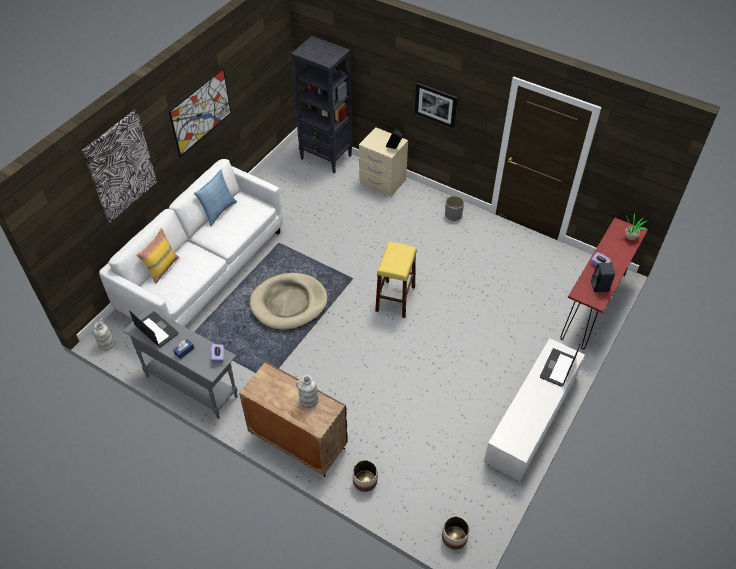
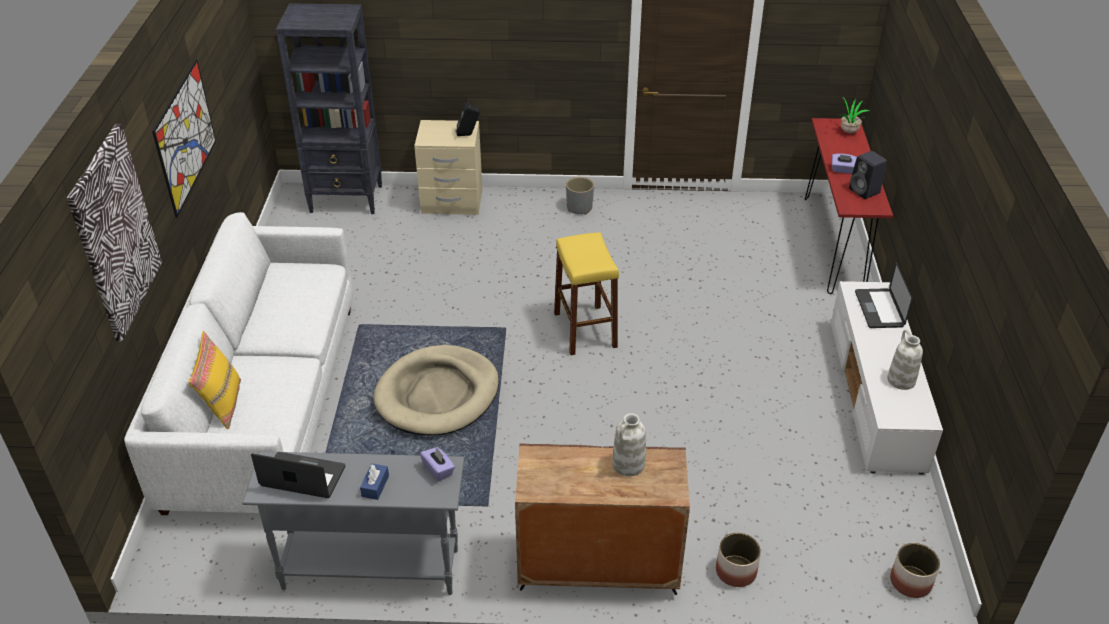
camera: 30 degrees left, 10 degrees down
white vase [93,318,115,351] -> white vase moved to [887,330,923,390]
pillow [194,169,237,227] -> none
picture [415,82,458,128] -> none

